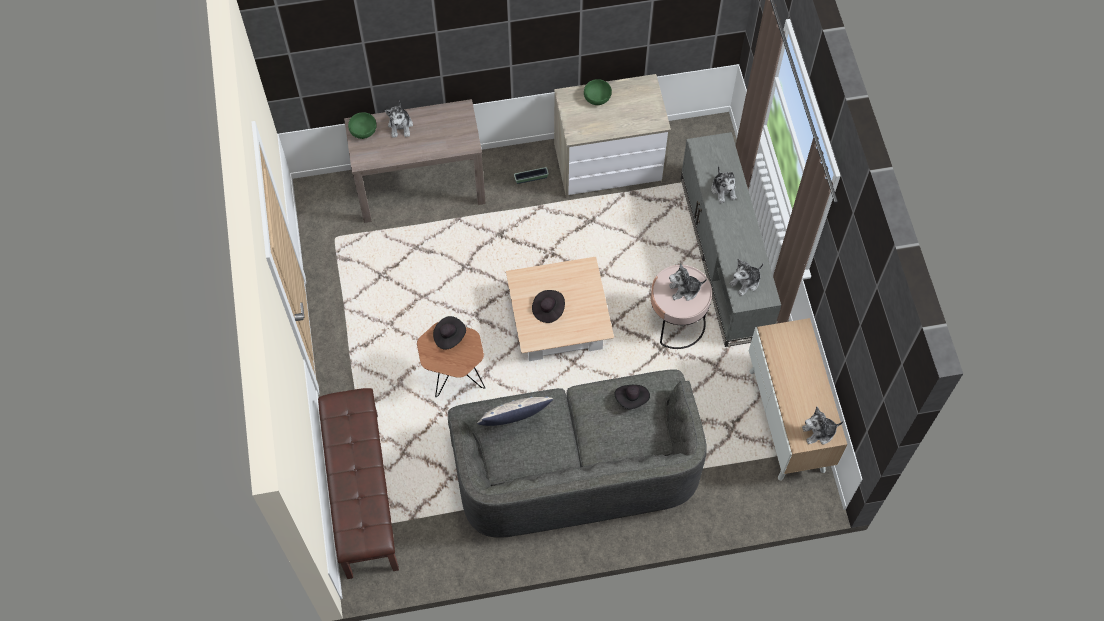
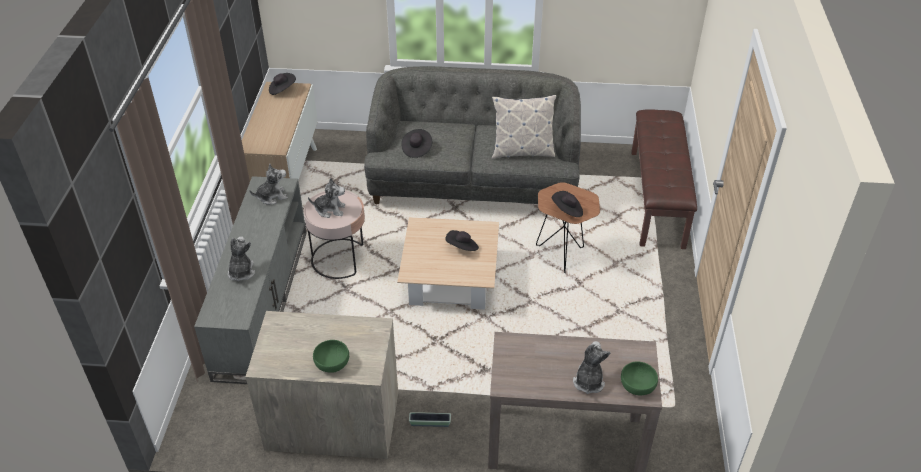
camera: 165 degrees left, 20 degrees down
plush toy [802,407,844,445] -> black hat [269,73,296,95]

